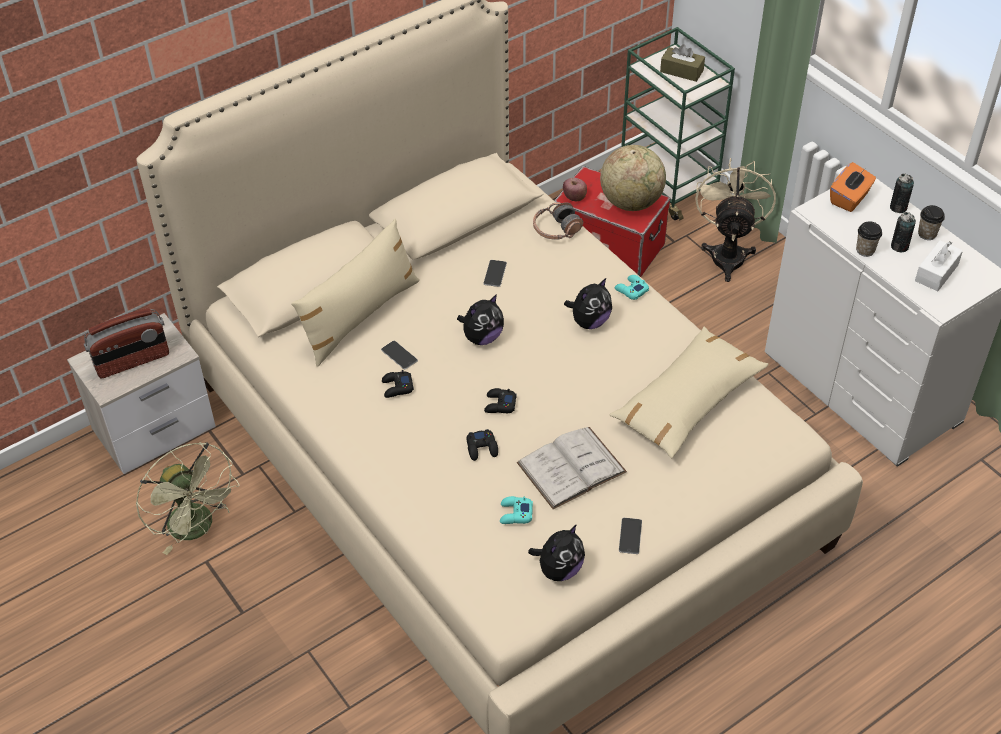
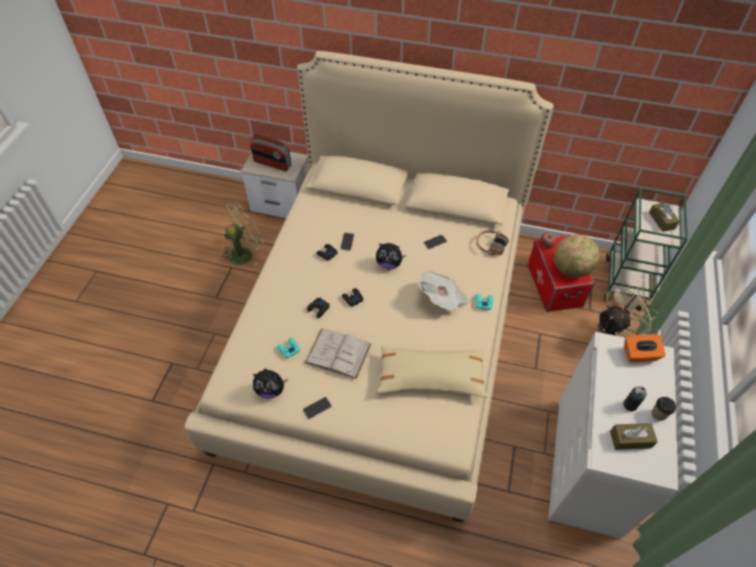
camera: 50 degrees right, 5 degrees up
green fan [135,442,240,555] -> green fan turned 135 degrees counterclockwise [220,201,263,266]
beige pillow [291,219,420,367] -> none
plush toy [564,278,612,329] -> newspaper [418,270,470,311]
cup [856,221,882,257] -> none
can [890,174,914,213] -> none
white tissue box [915,240,963,291] -> brown tissue box [610,423,658,450]

